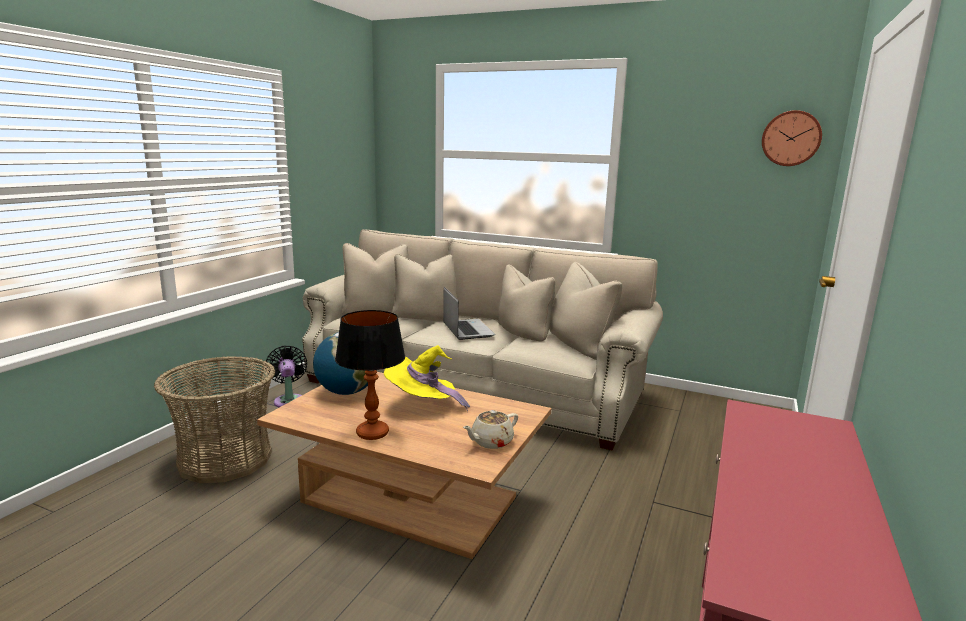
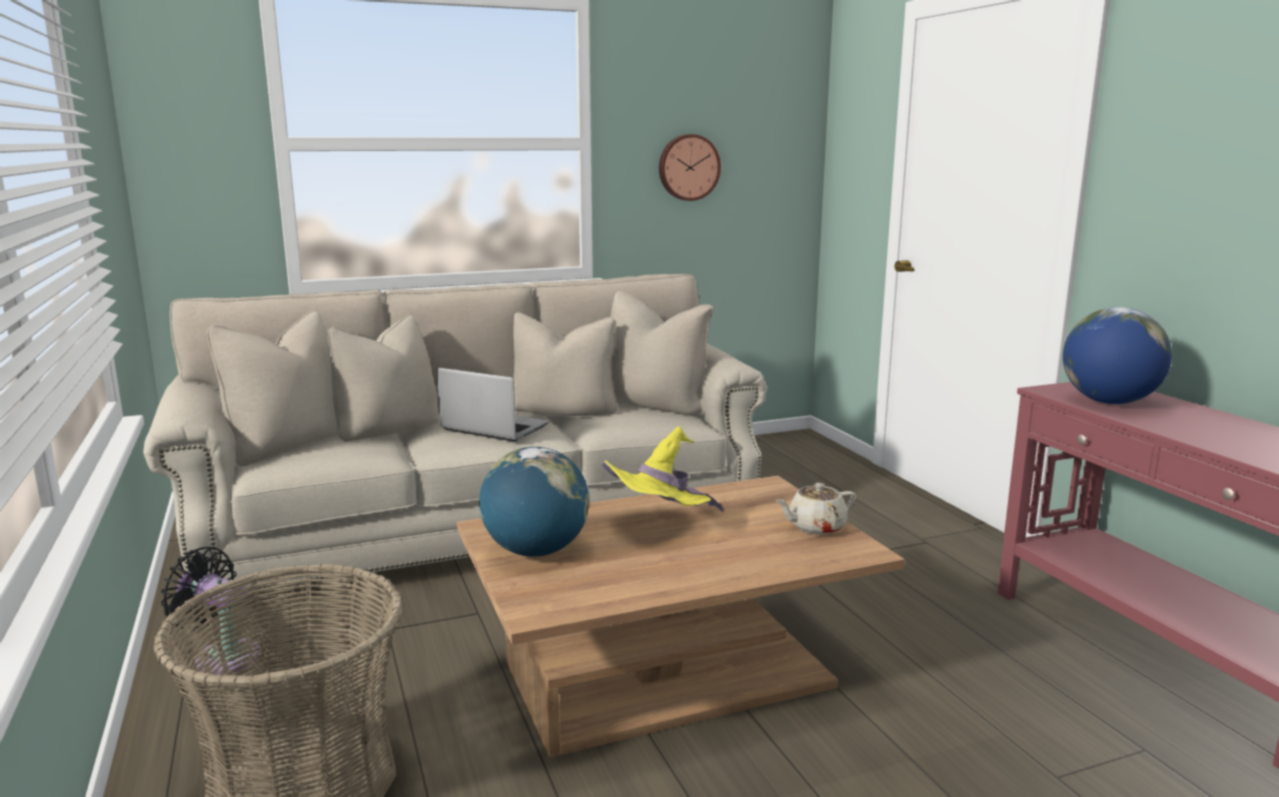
camera: 45 degrees left, 0 degrees up
table lamp [335,310,405,440] -> none
beige teapot [463,410,518,449] -> beige teapot turned 60 degrees clockwise [775,483,856,535]
wall clock [762,110,822,166] -> wall clock moved to [659,134,721,201]
none -> globe [1063,307,1172,404]

